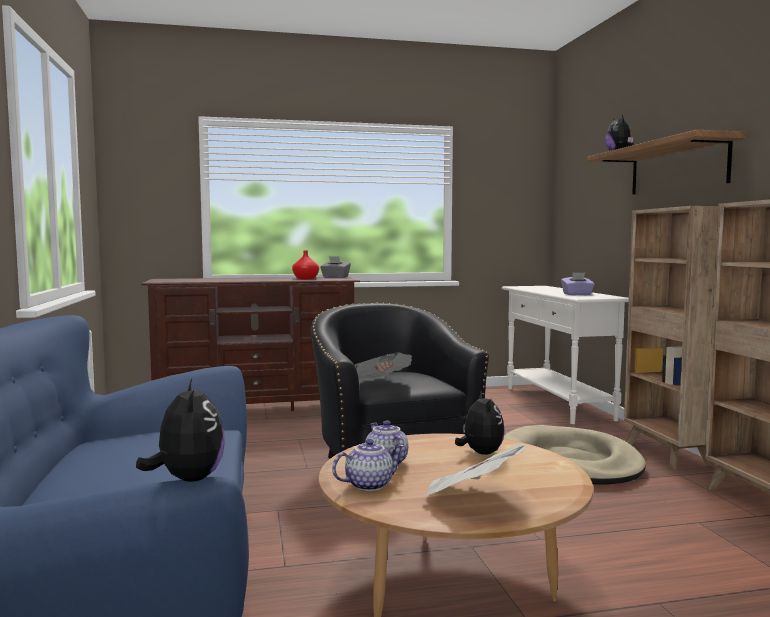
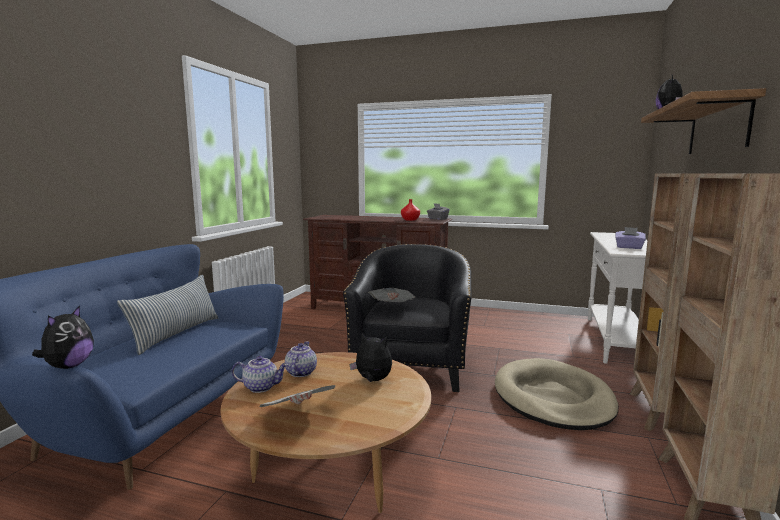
camera: 30 degrees right, 5 degrees up
plush toy [455,391,505,455] -> plush toy turned 90 degrees counterclockwise [349,333,392,382]
none -> pillow [117,275,218,355]

